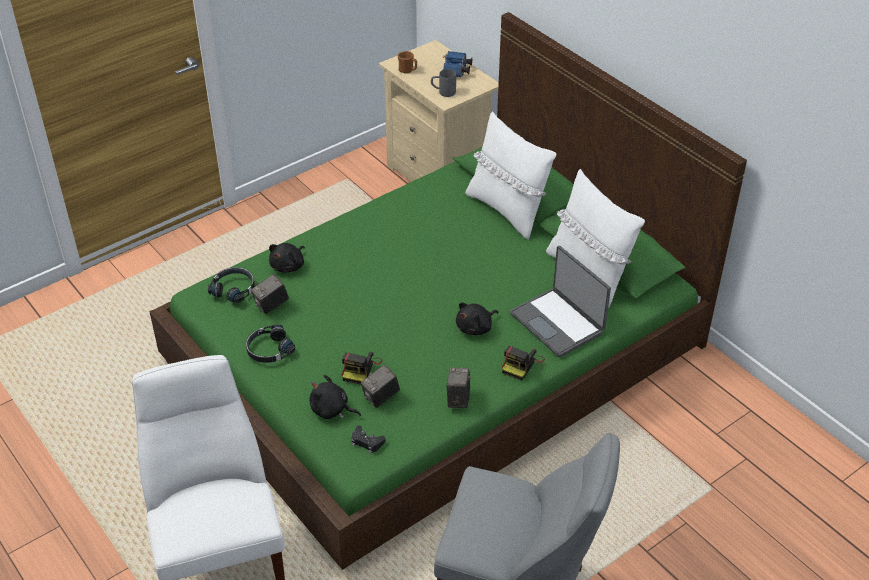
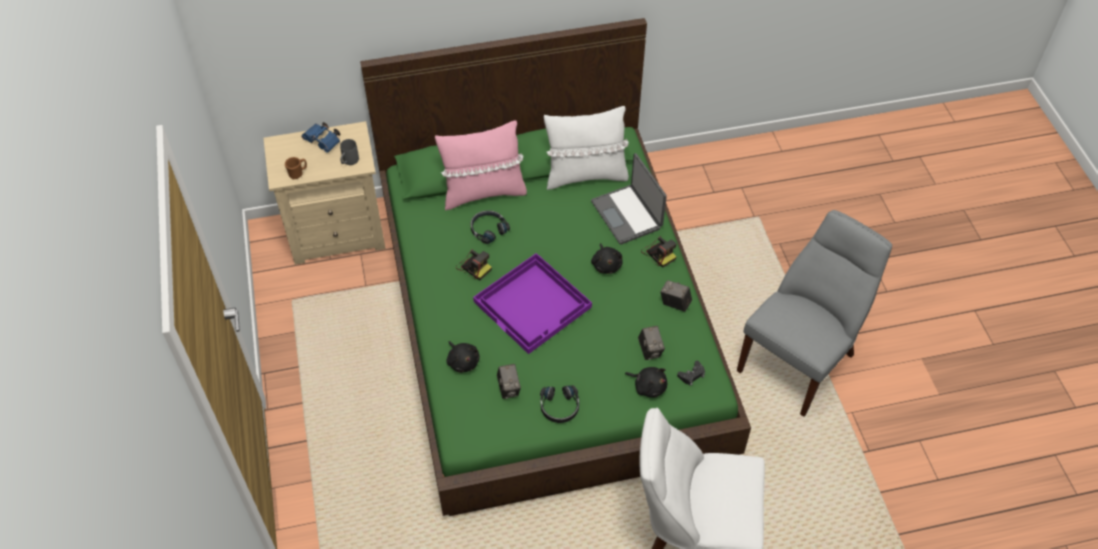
camera: 65 degrees left, 10 degrees up
black headphones [208,267,254,303] -> black headphones moved to [471,210,510,244]
black plush toy [309,375,361,419] -> black plush toy turned 105 degrees counterclockwise [625,367,667,398]
camera [342,351,383,385] -> camera moved to [456,249,492,280]
white pillow [465,111,556,240] -> pink pillow [435,120,527,211]
laptop [510,246,611,358] -> laptop turned 75 degrees clockwise [591,153,667,245]
none -> purple tray [473,253,592,354]

